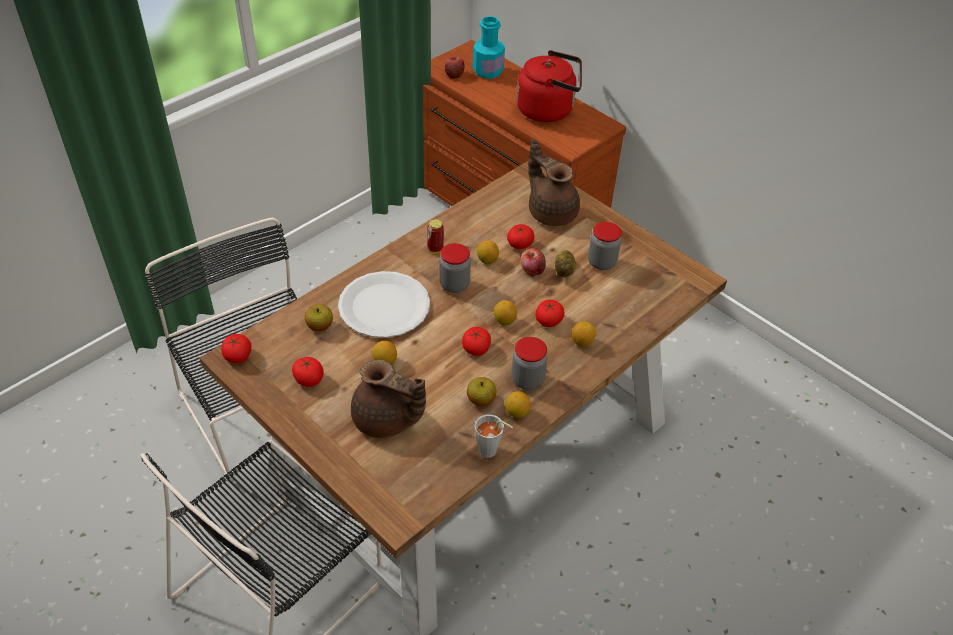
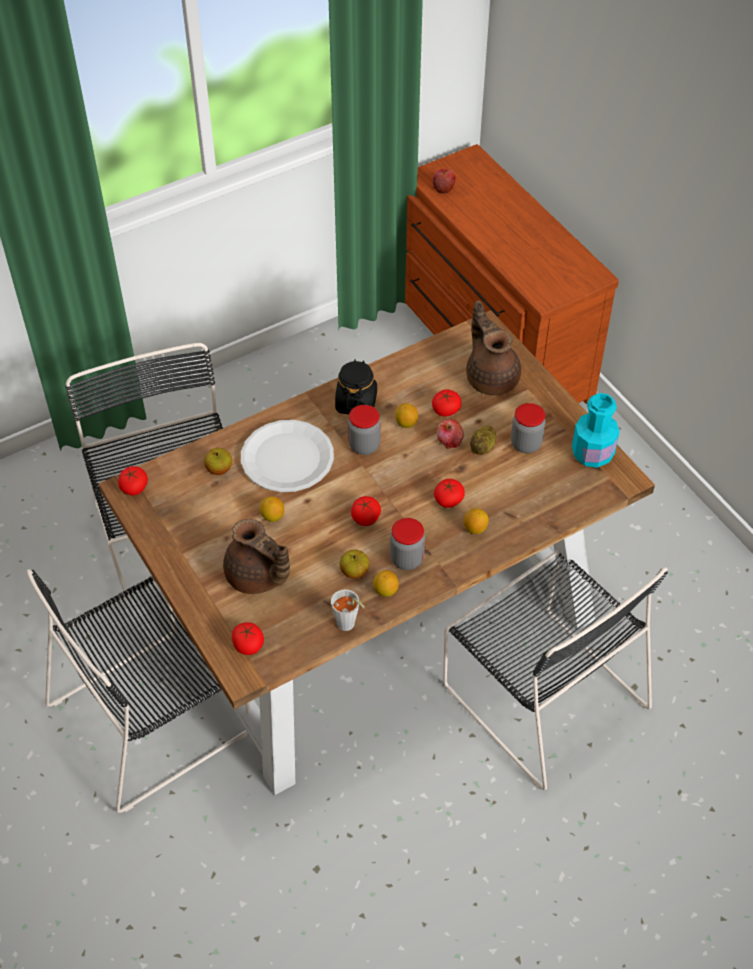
camera: 15 degrees right, 5 degrees up
tomato [292,357,324,387] -> tomato moved to [232,622,264,655]
can [427,219,444,253] -> black jar [335,359,377,415]
turquoise bottle [473,16,505,78] -> turquoise bottle moved to [572,393,620,468]
lemon [494,300,517,325] -> none
red kettle [516,50,582,122] -> none
none -> black chair [443,550,668,790]

